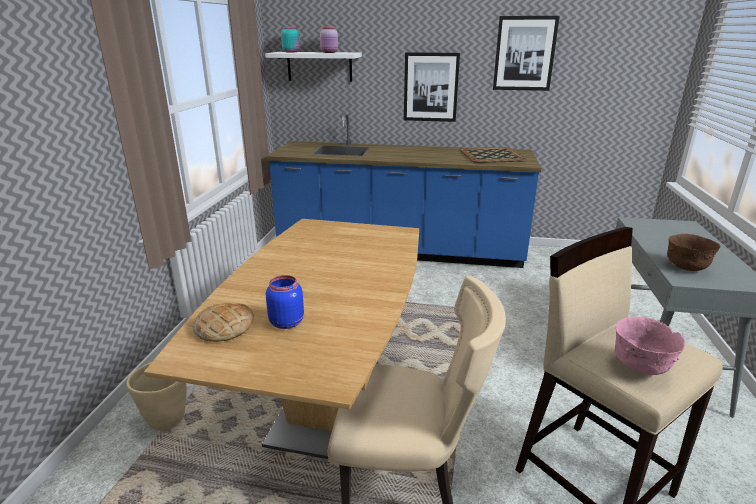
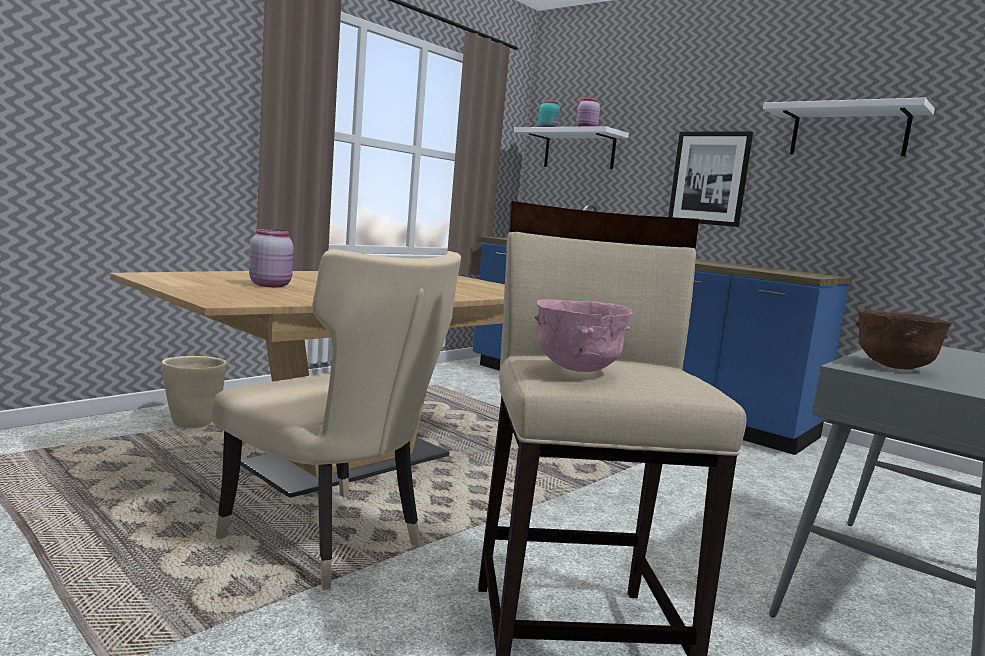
camera: 30 degrees right, 15 degrees down
bread [193,303,254,342] -> none
blue jar [266,275,304,329] -> pink jar [249,229,293,287]
tray [460,147,527,163] -> none
picture [493,16,560,91] -> white shelf [763,98,935,156]

